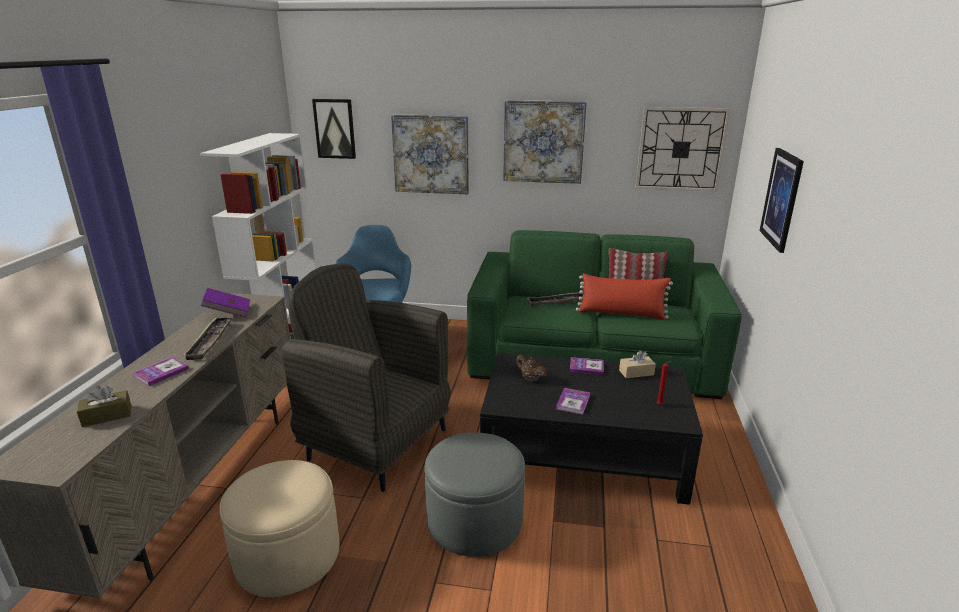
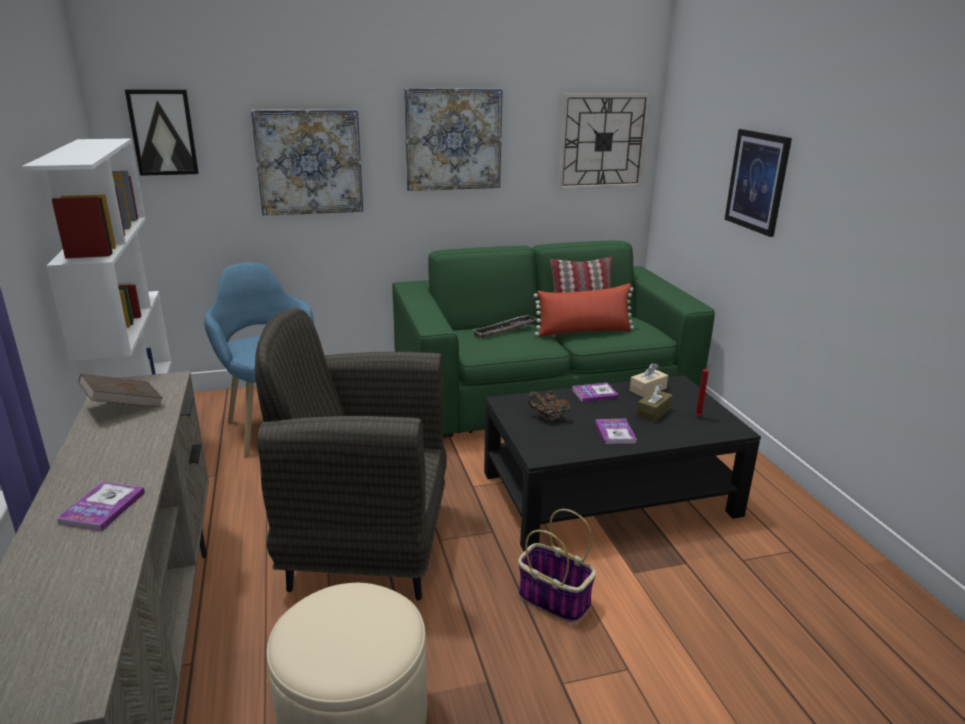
camera: 25 degrees left, 0 degrees up
brown tissue box [77,386,131,427] -> brown tissue box moved to [636,384,673,422]
tray [183,317,232,360] -> none
purple book [201,288,250,317] -> brown book [78,374,163,407]
grey ottoman [424,432,525,557] -> basket [518,509,596,623]

